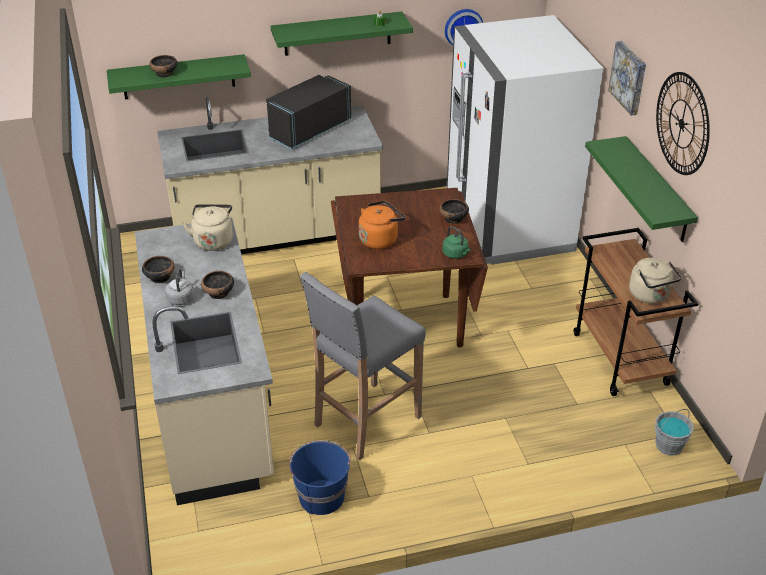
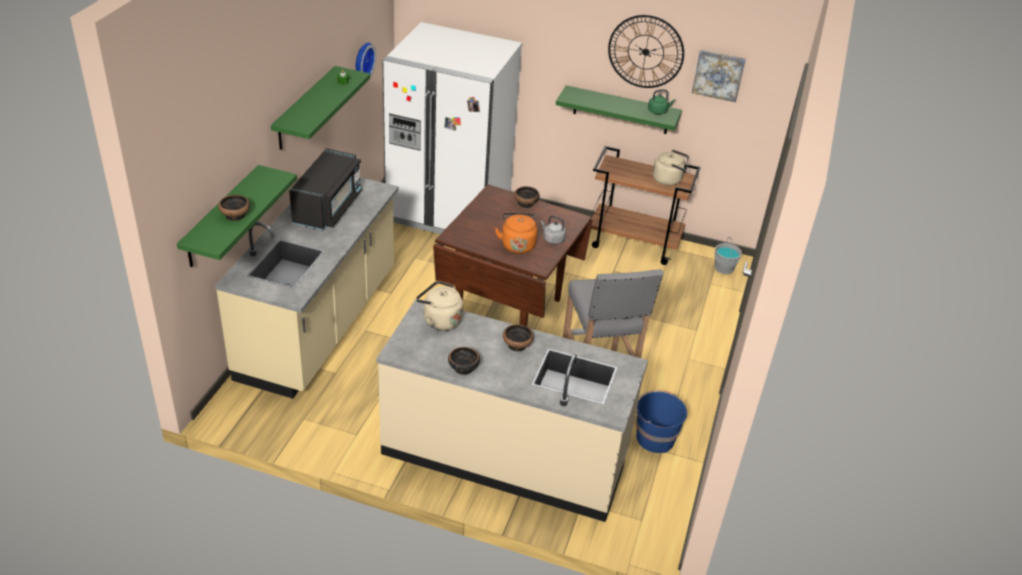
camera: 60 degrees left, 0 degrees up
grey kettle [165,269,194,305] -> grey kettle moved to [541,215,566,244]
black microwave [266,75,351,149] -> black microwave turned 150 degrees counterclockwise [289,148,362,230]
green kettle [442,226,471,259] -> green kettle moved to [648,89,675,115]
picture [608,41,646,116] -> picture moved to [692,50,746,102]

